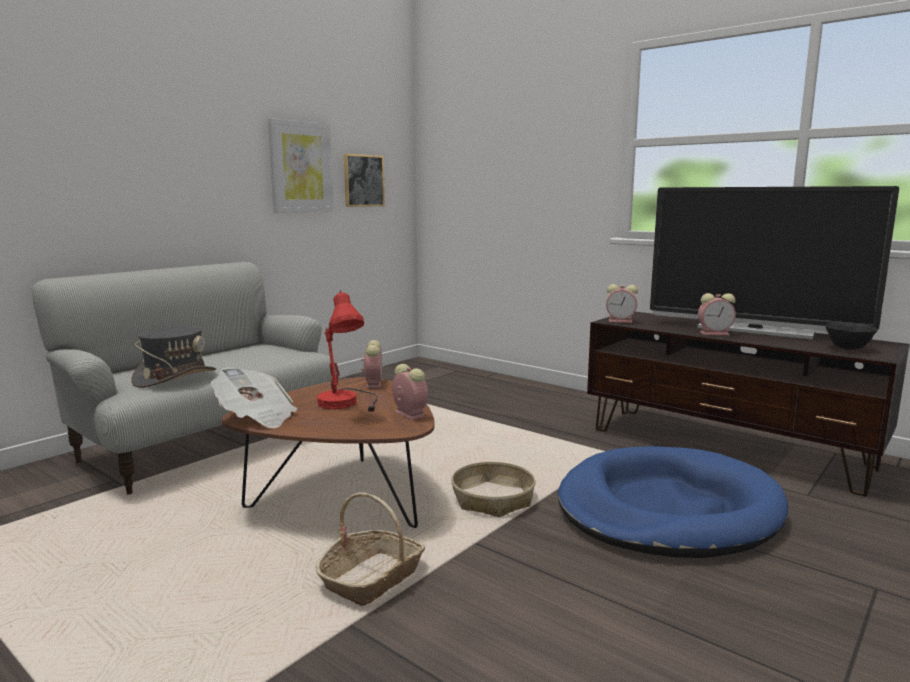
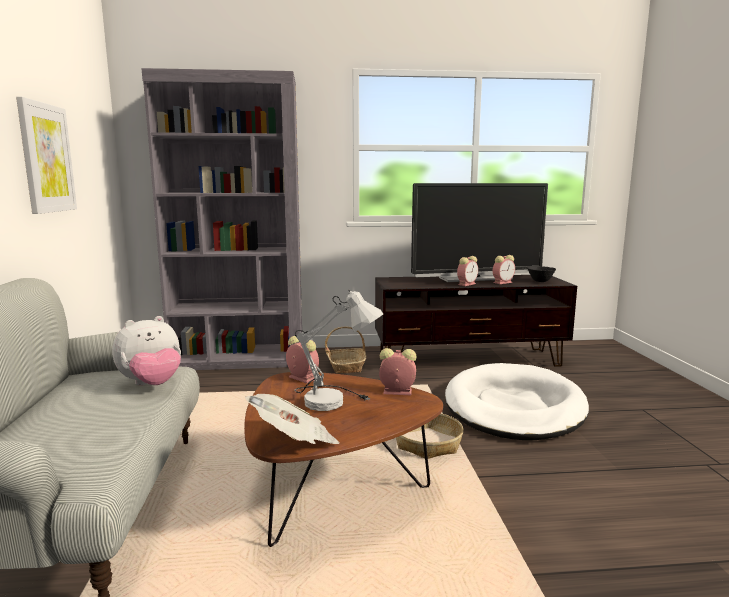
camera: 45 degrees left, 0 degrees up
grey hat [131,326,216,388] -> none
basket [316,492,425,606] -> basket moved to [325,326,366,374]
red table lamp [317,290,378,412] -> white table lamp [295,289,383,411]
picture [344,154,385,207] -> none
blue dog bed [558,446,788,558] -> white dog bed [445,363,589,440]
alarm clock [606,284,638,323] -> alarm clock moved to [493,255,515,284]
none -> plush toy [112,316,181,385]
none -> grey bookcase [141,68,302,370]

